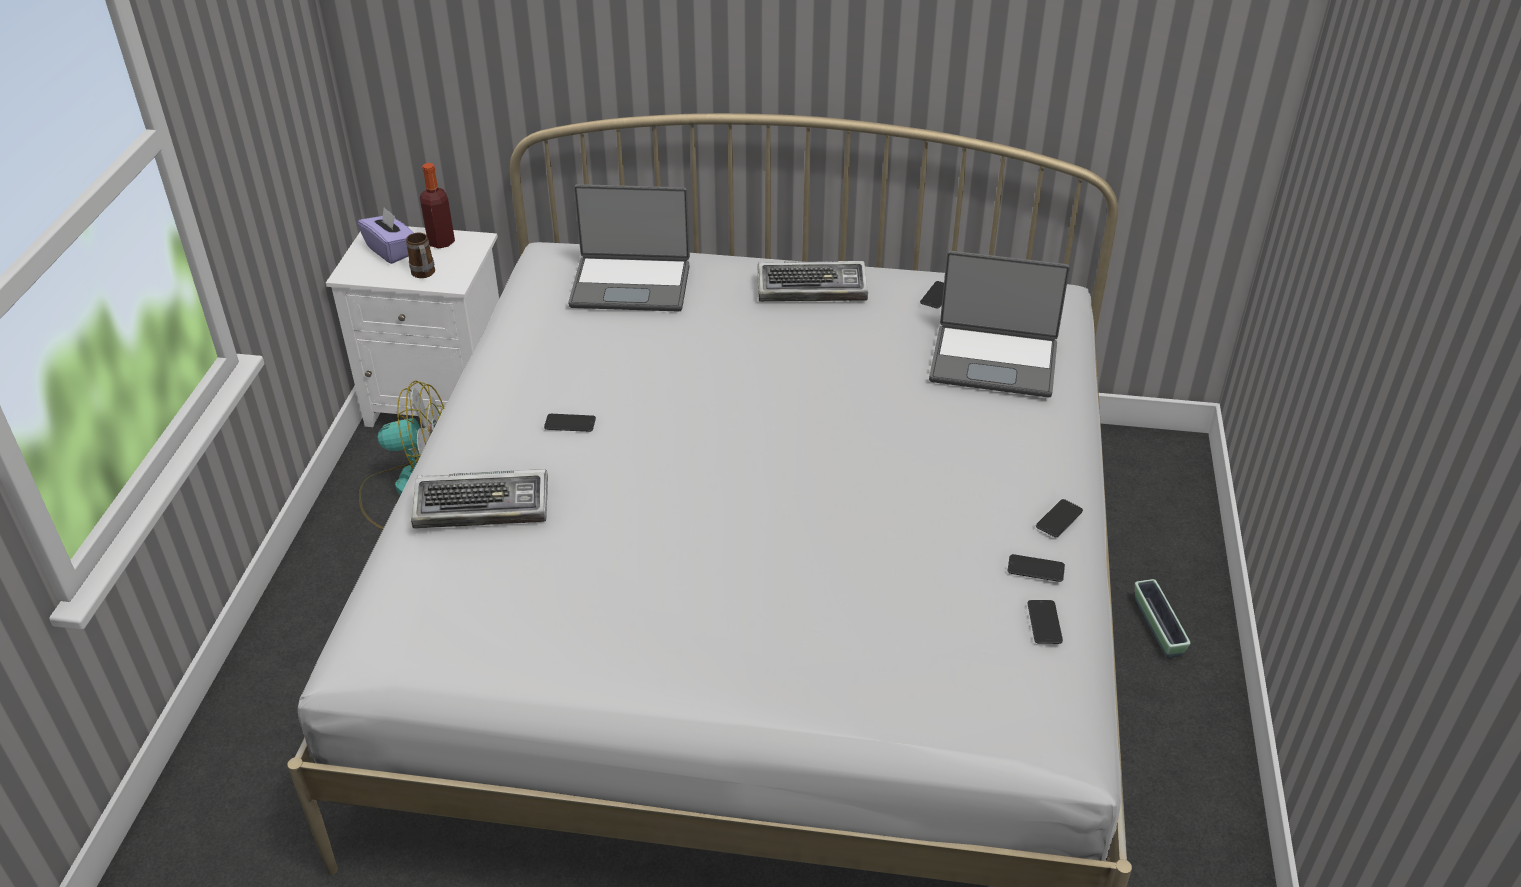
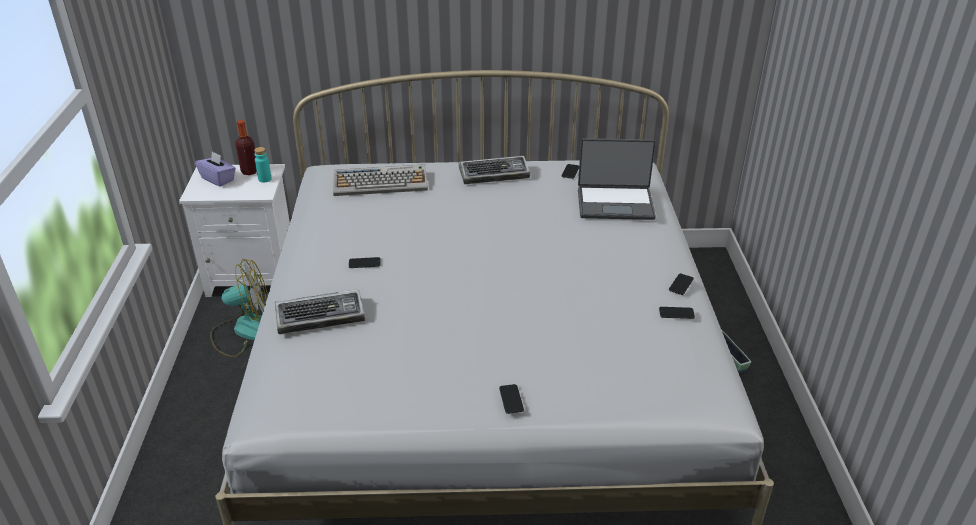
camera: 10 degrees left, 5 degrees down
mug [406,233,435,278] -> none
laptop [568,184,690,312] -> keyboard [333,165,428,196]
phone [1027,600,1063,644] -> phone moved to [499,384,524,414]
none -> turquoise bottle [254,147,272,182]

